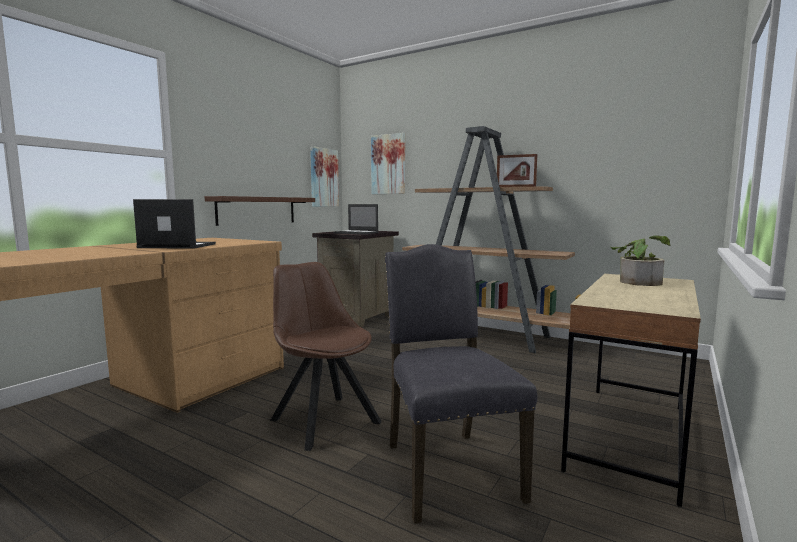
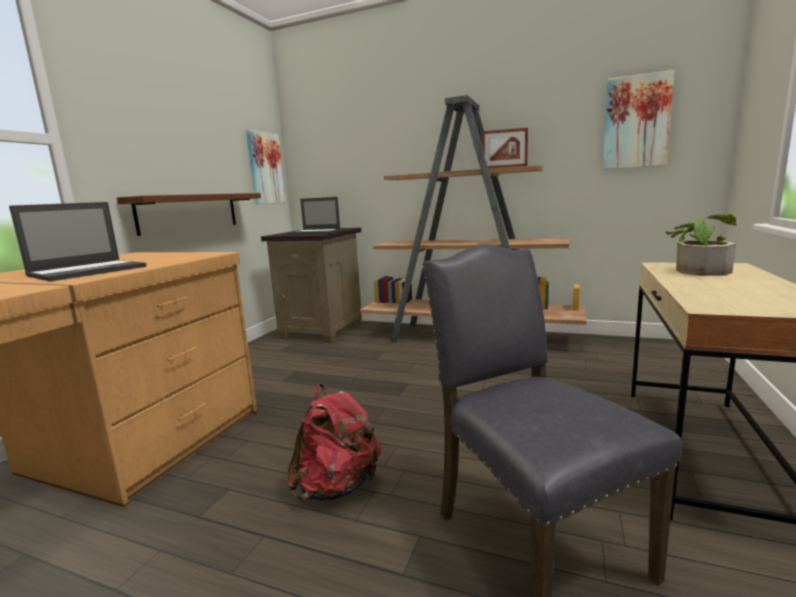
camera: 10 degrees left, 5 degrees up
laptop [133,199,216,248] -> laptop turned 135 degrees clockwise [9,202,146,281]
brown chair [270,262,382,451] -> red backpack [287,383,381,501]
picture [371,133,405,194] -> picture moved to [603,70,674,169]

